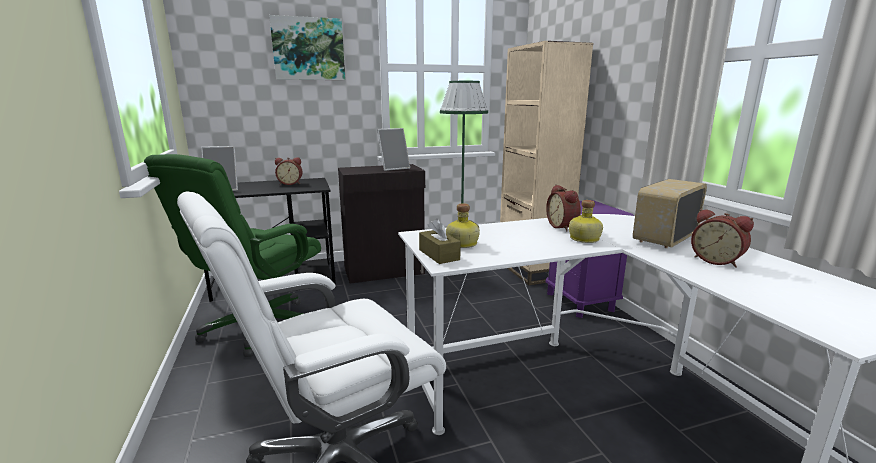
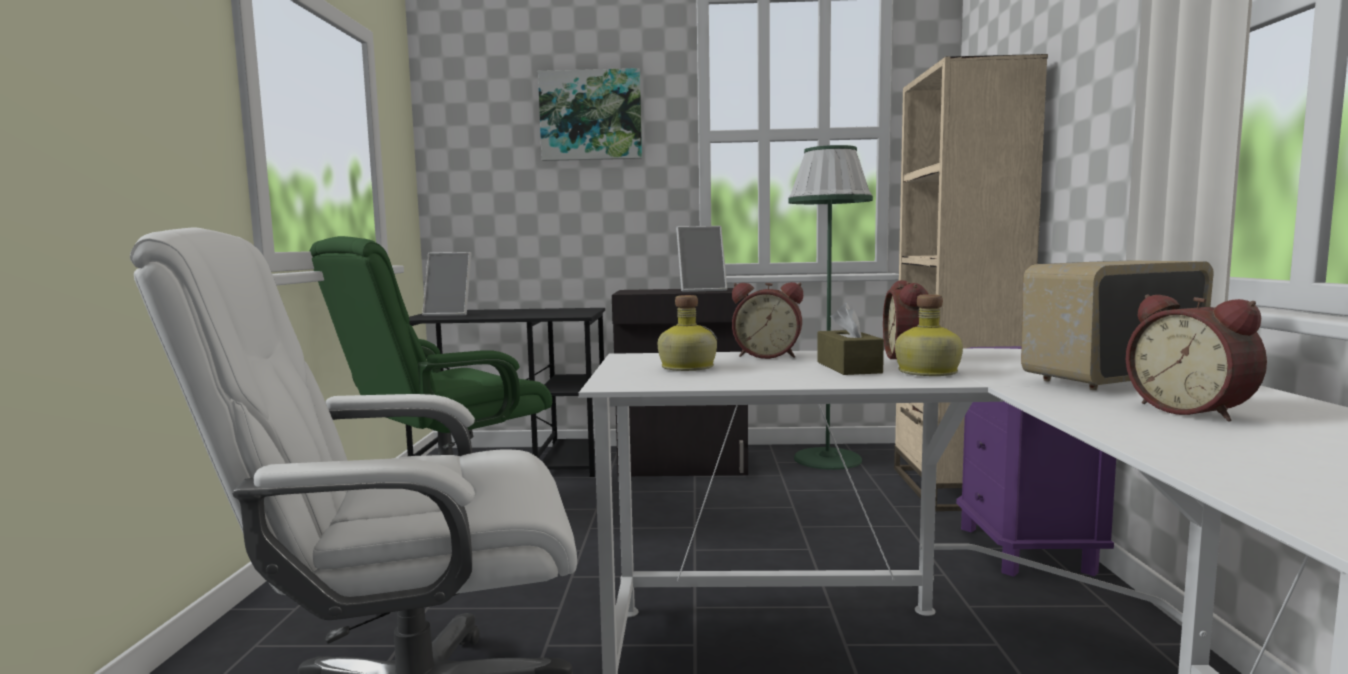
camera: 20 degrees right, 10 degrees down
alarm clock [275,157,302,185] -> alarm clock moved to [732,282,803,359]
brown tissue box [419,218,461,264] -> brown tissue box moved to [817,303,884,375]

